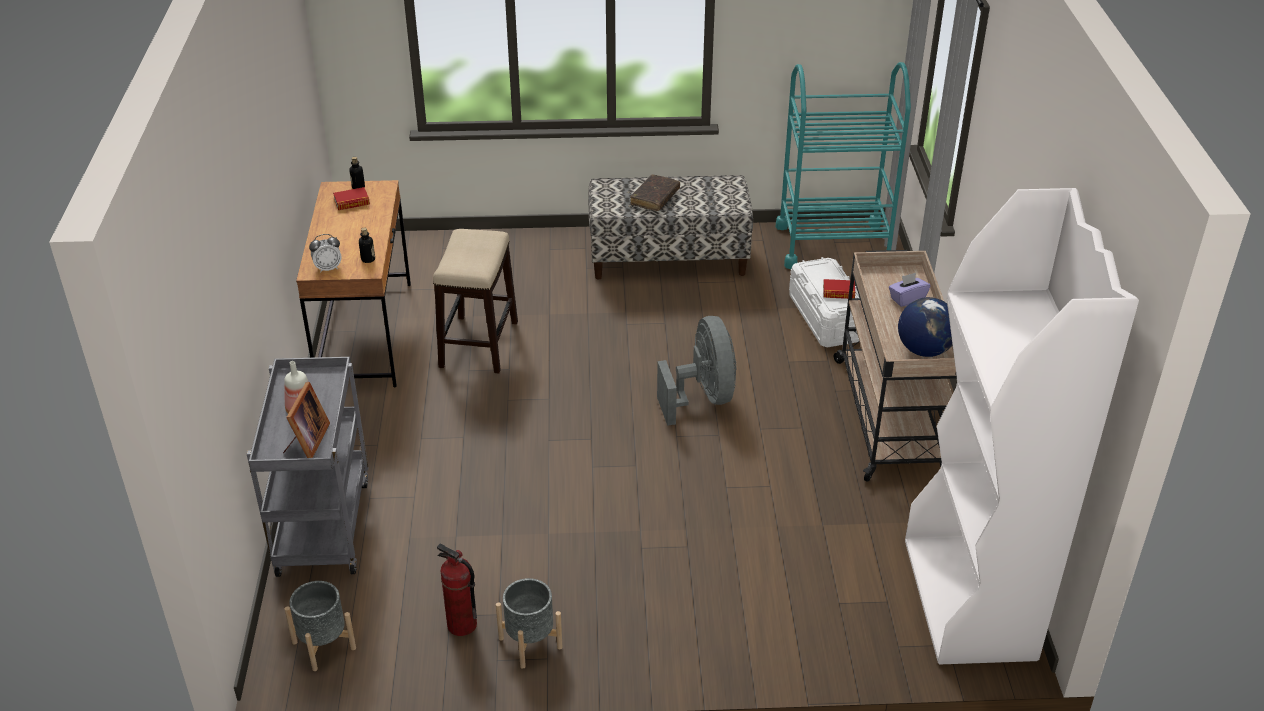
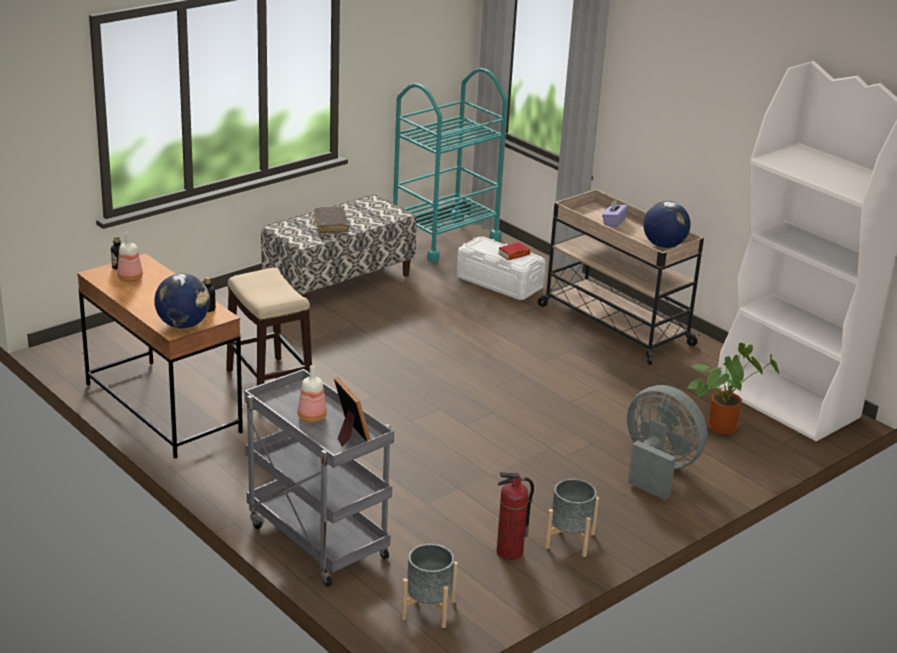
camera: 40 degrees left, 10 degrees down
alarm clock [309,234,341,273] -> globe [154,274,210,329]
book [333,187,370,210] -> bottle [117,232,143,282]
grey fan [657,316,737,426] -> grey fan moved to [627,385,708,500]
none -> potted plant [688,343,779,435]

